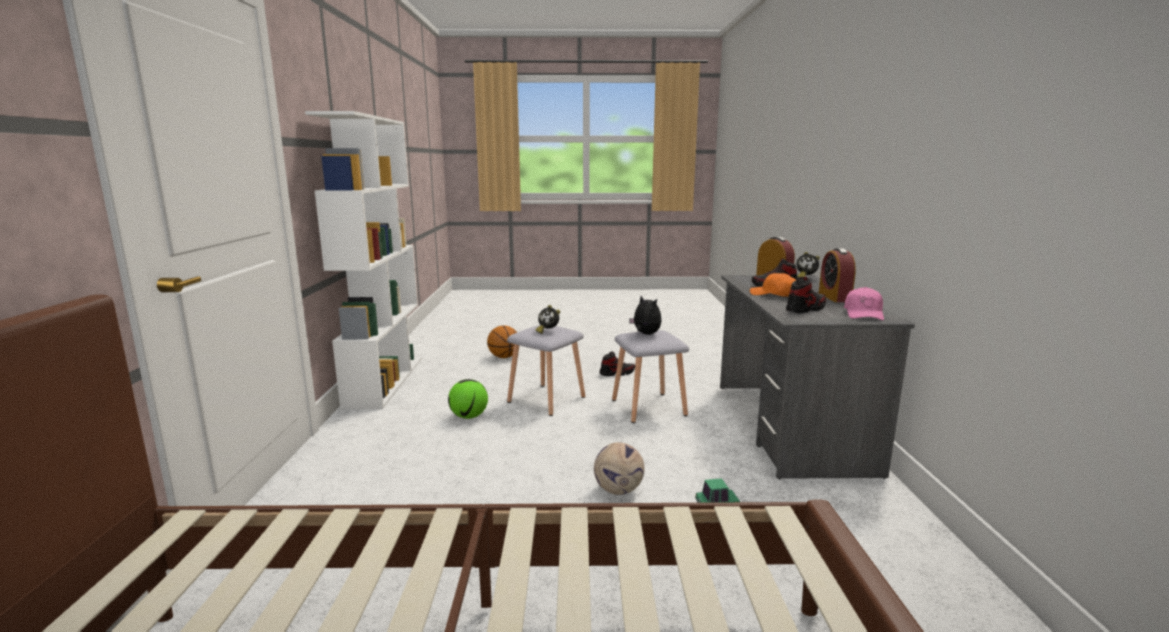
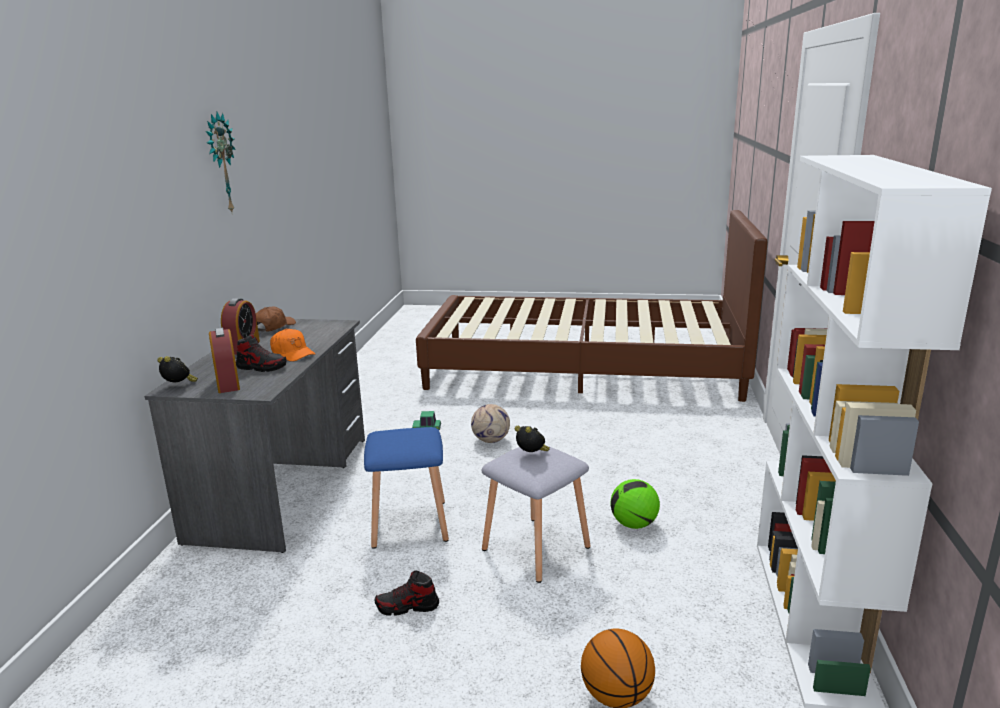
camera: 170 degrees left, 5 degrees up
grey stool [612,330,689,423] -> blue stool [364,427,449,549]
plush toy [629,296,662,335] -> none
shoe [786,276,826,314] -> none
pink cap [844,287,884,320] -> brown cap [256,306,296,332]
none -> wall clock [206,112,236,212]

